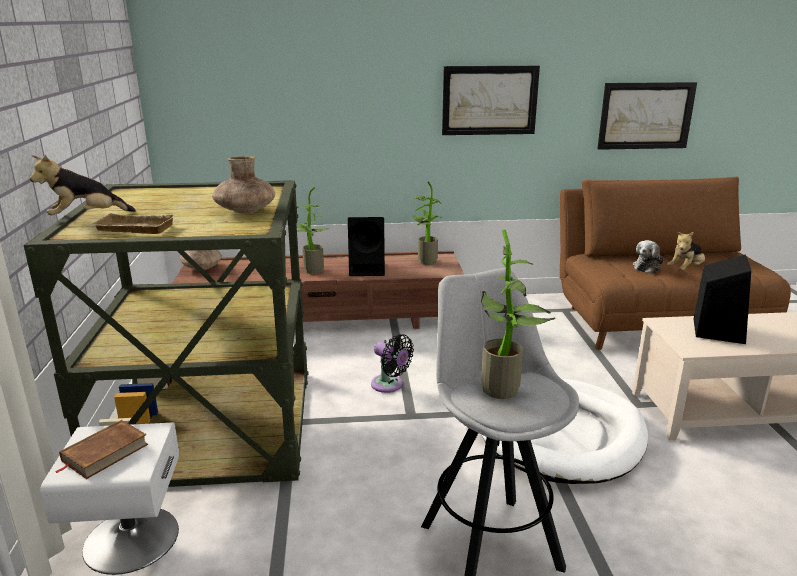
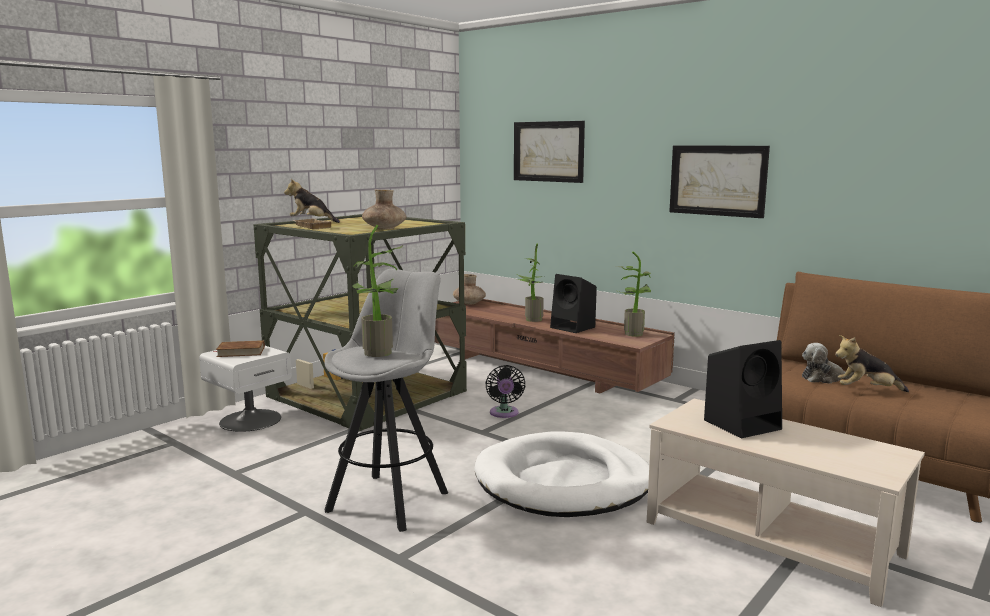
camera: 45 degrees right, 10 degrees down
picture [597,82,697,150] -> picture moved to [514,121,585,183]

